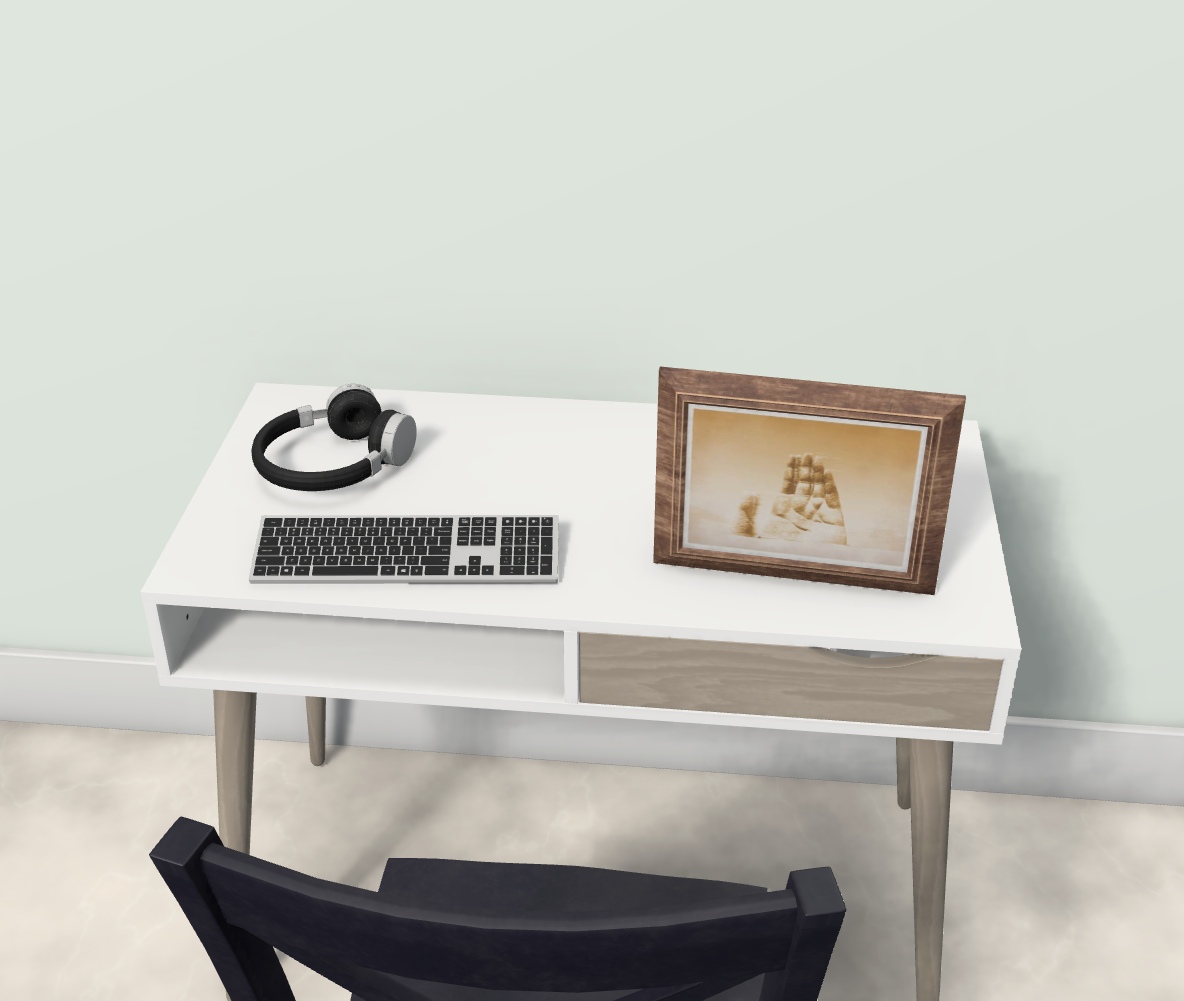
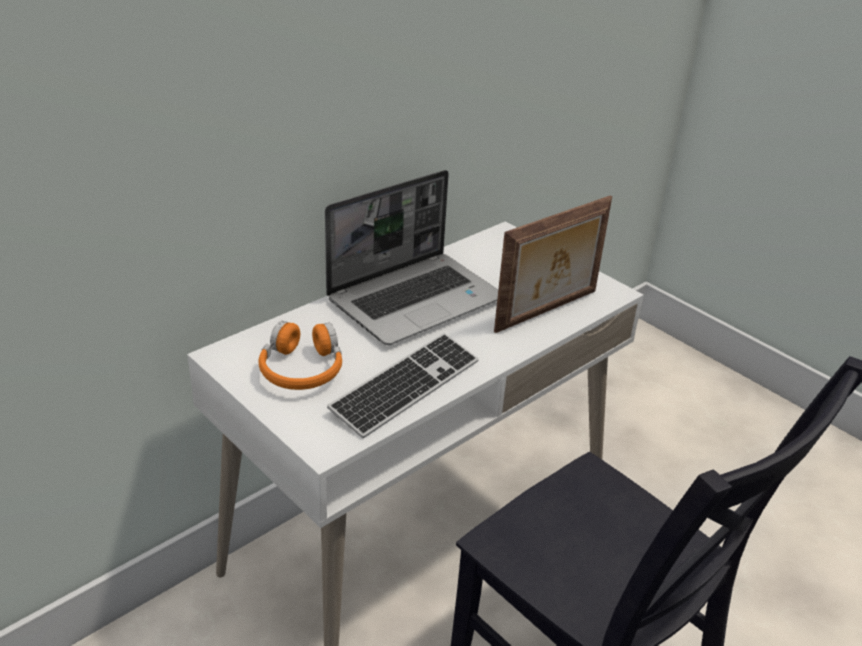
camera: 50 degrees left, 0 degrees up
black headphones [251,384,417,491] -> orange headphones [258,321,342,390]
none -> laptop [325,170,498,345]

